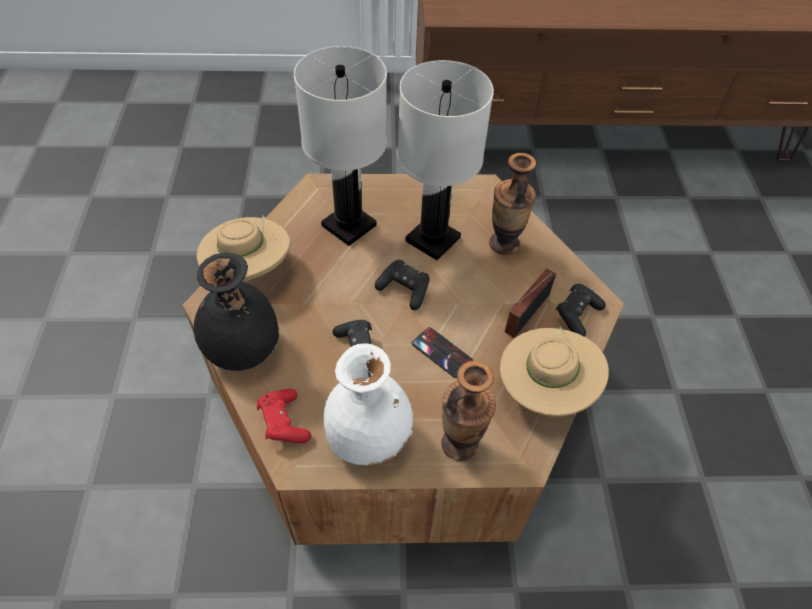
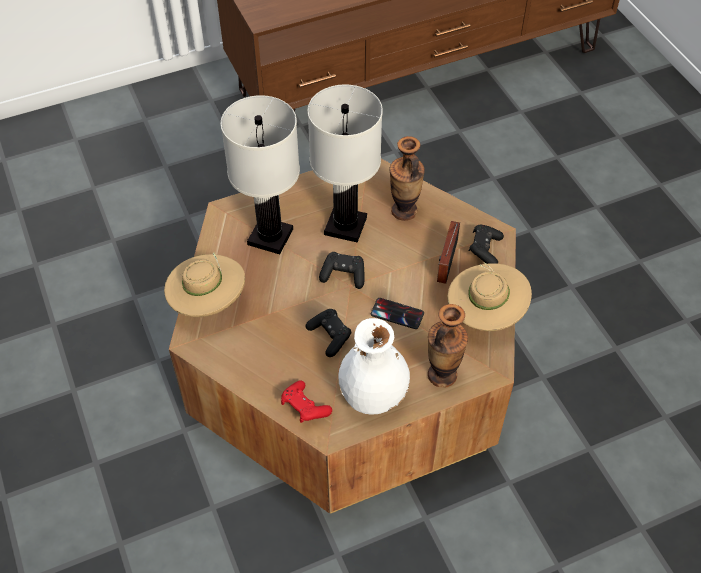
camera: 20 degrees left, 0 degrees up
black vase [193,252,280,371] -> none

